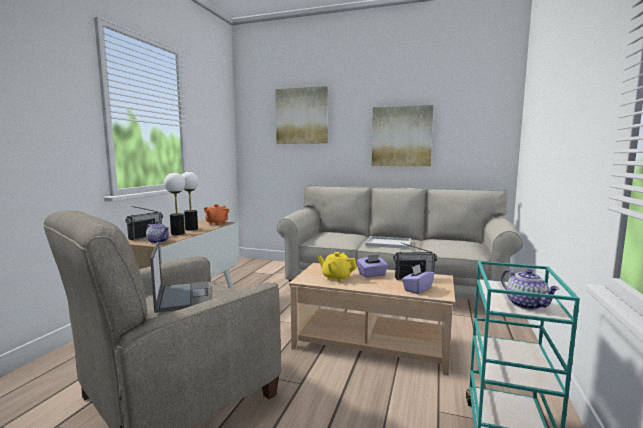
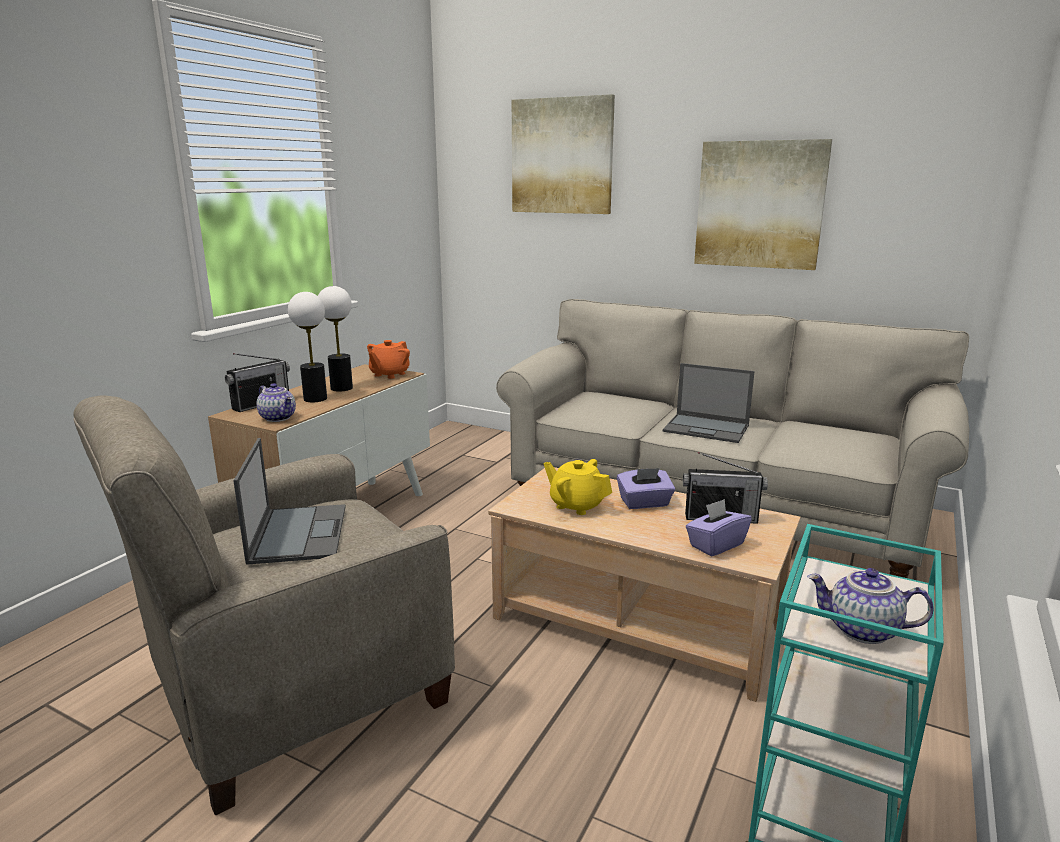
camera: 10 degrees right, 10 degrees up
white tray [365,236,411,249] -> laptop [663,363,755,443]
teapot [501,269,560,310] -> teapot turned 120 degrees clockwise [807,568,934,644]

